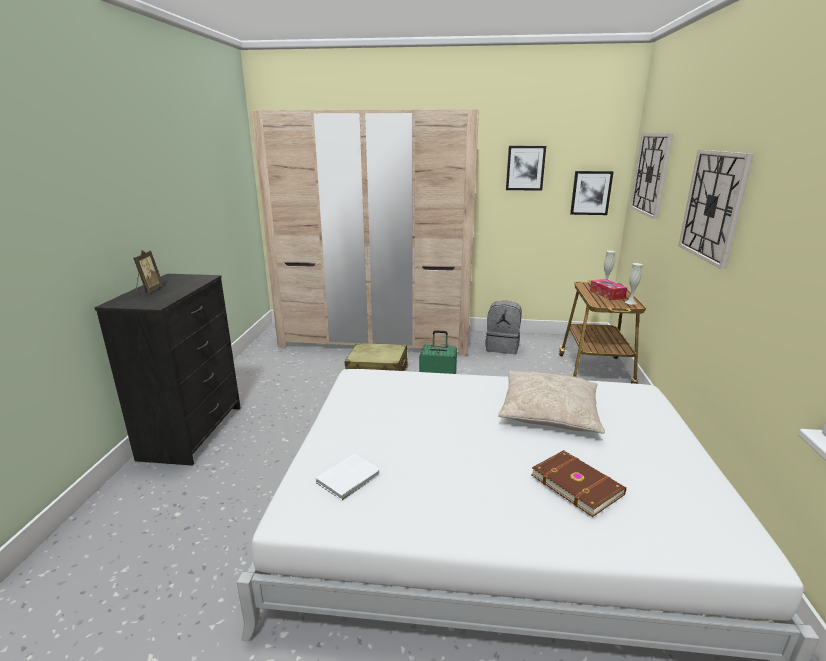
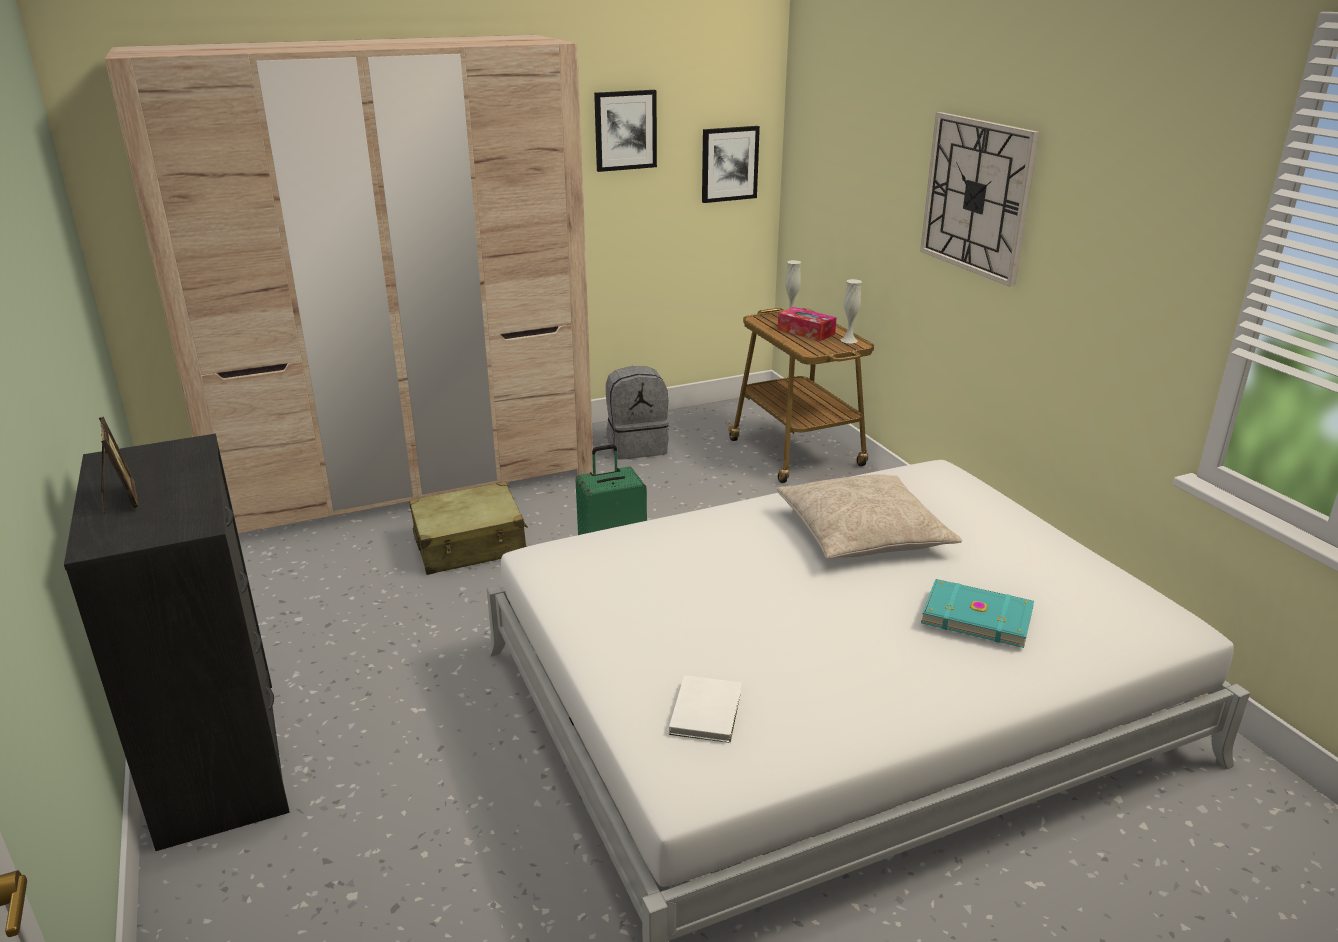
camera: 30 degrees left, 5 degrees up
brown book [531,450,626,517] -> turquoise book [921,579,1034,648]
wall clock [630,133,673,219] -> none

